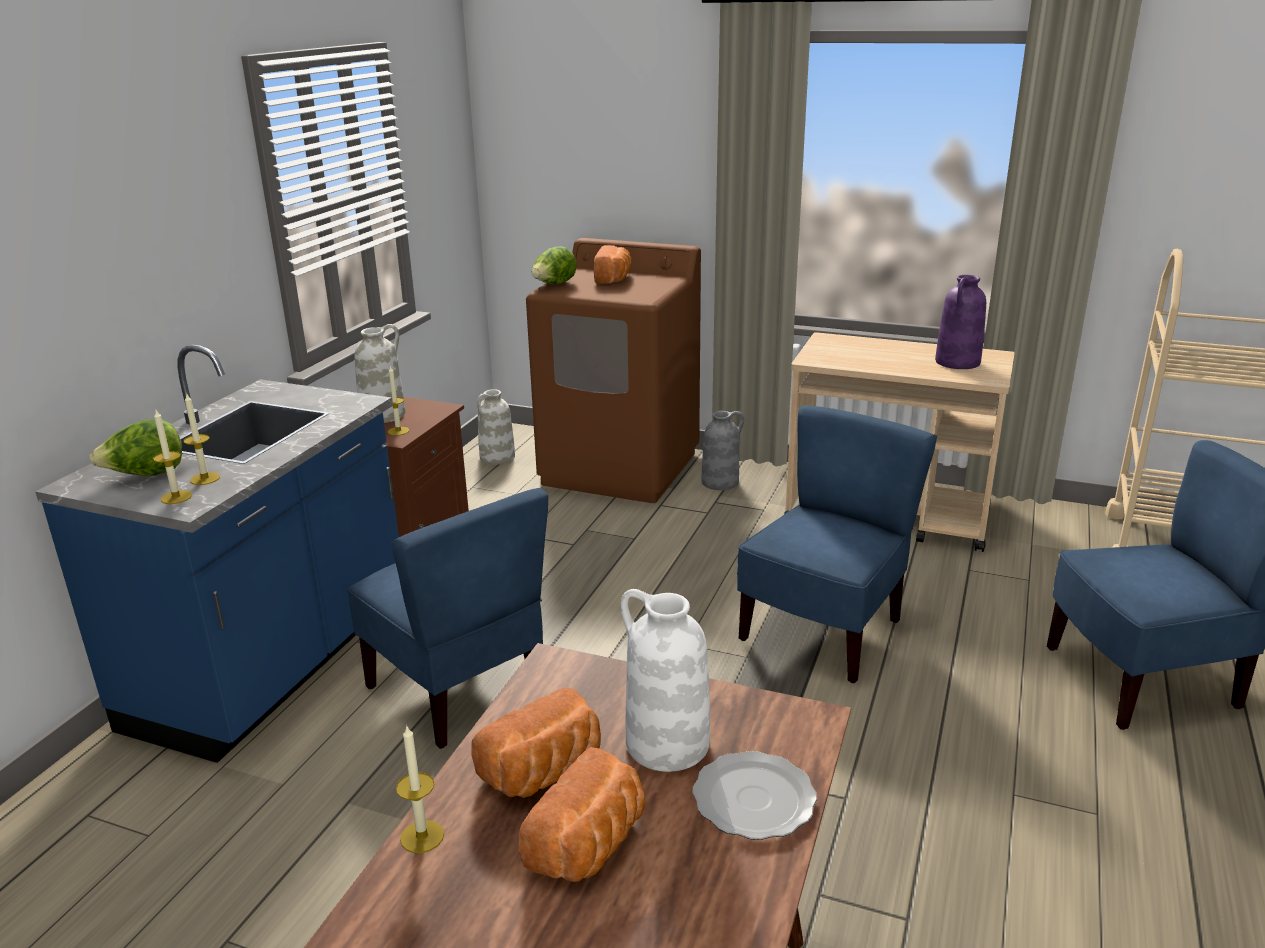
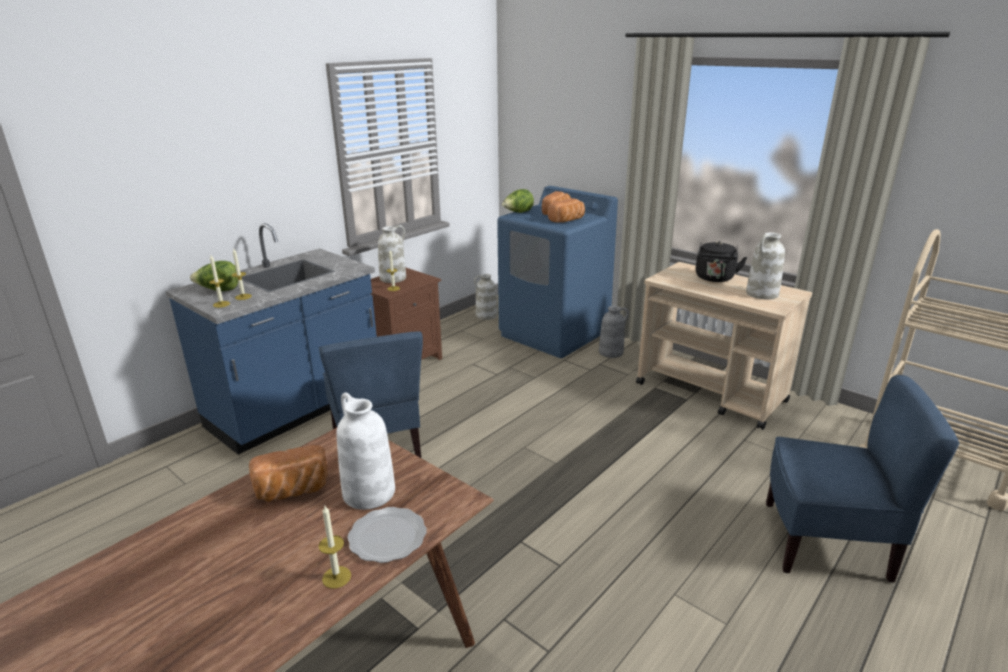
camera: 20 degrees right, 0 degrees up
candle [396,726,444,853] -> candle moved to [318,506,351,589]
bread [519,747,645,882] -> bread moved to [548,198,585,223]
brown washing machine [526,238,701,503] -> blue washing machine [497,186,618,358]
blue chair [737,405,937,683] -> none
purple vase [935,275,986,369] -> white vase [746,233,785,300]
none -> black kettle [696,241,747,282]

